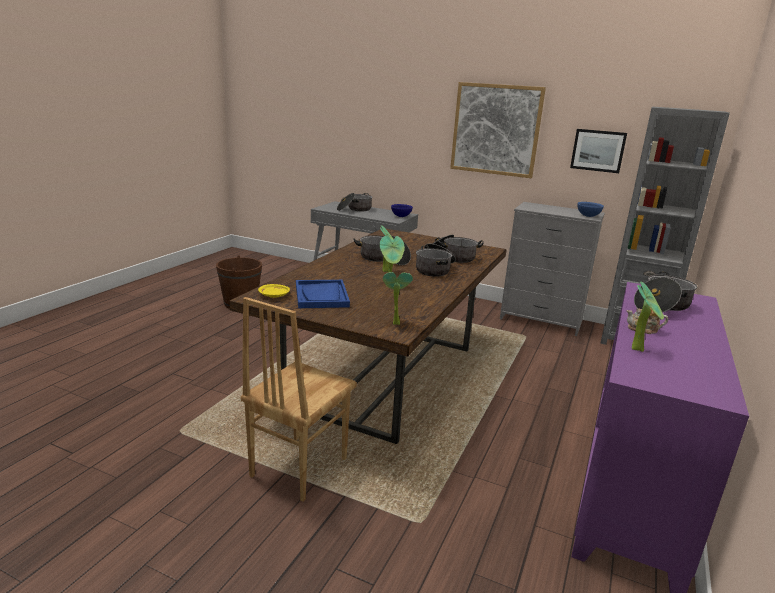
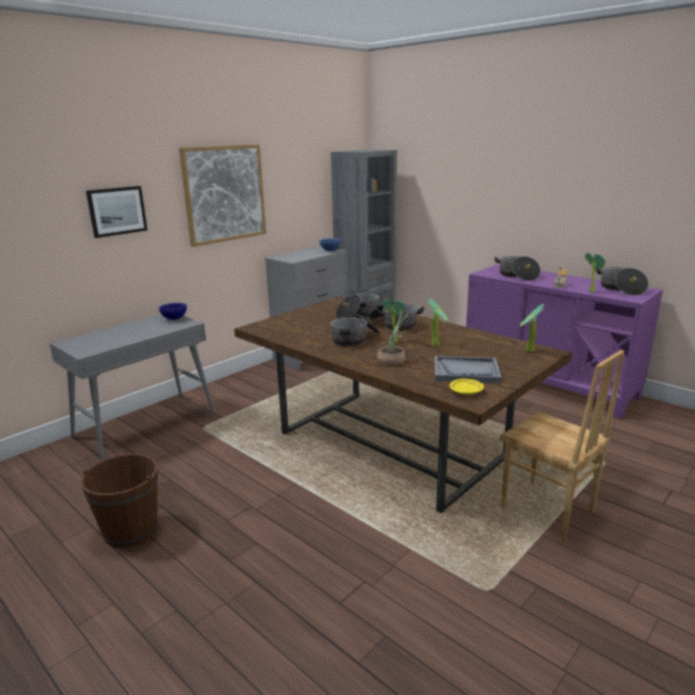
camera: 70 degrees left, 0 degrees up
blue tray [296,280,350,308] -> grey tray [434,356,502,383]
cooking pot [337,193,372,211] -> cooking pot moved to [595,267,649,296]
picture [570,129,627,173] -> picture moved to [86,186,147,238]
none -> potted plant [377,311,412,366]

